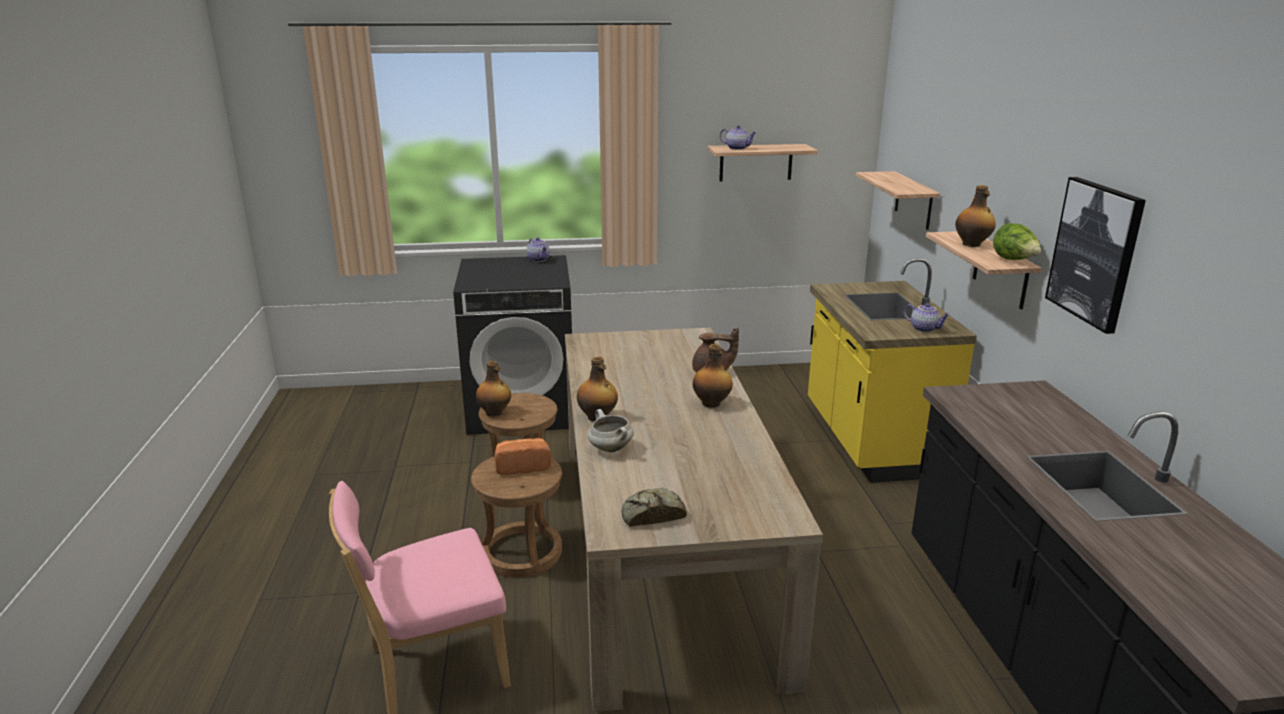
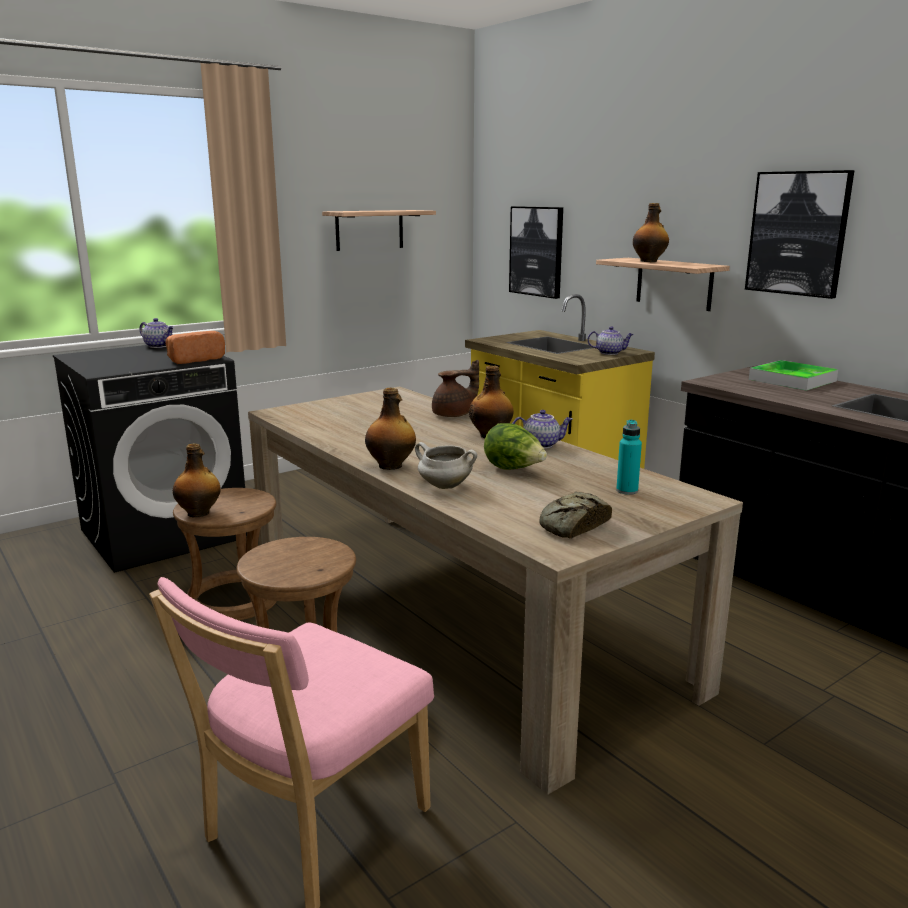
camera: 30 degrees left, 5 degrees down
bread [495,438,551,475] -> bread moved to [166,331,225,364]
teapot [720,125,757,150] -> teapot moved to [512,410,572,449]
shelf [856,171,940,230] -> picture [509,206,563,299]
lettuce [993,223,1041,260] -> lettuce moved to [484,423,547,470]
none -> turquoise bottle [616,420,642,495]
none -> tray [749,360,838,391]

